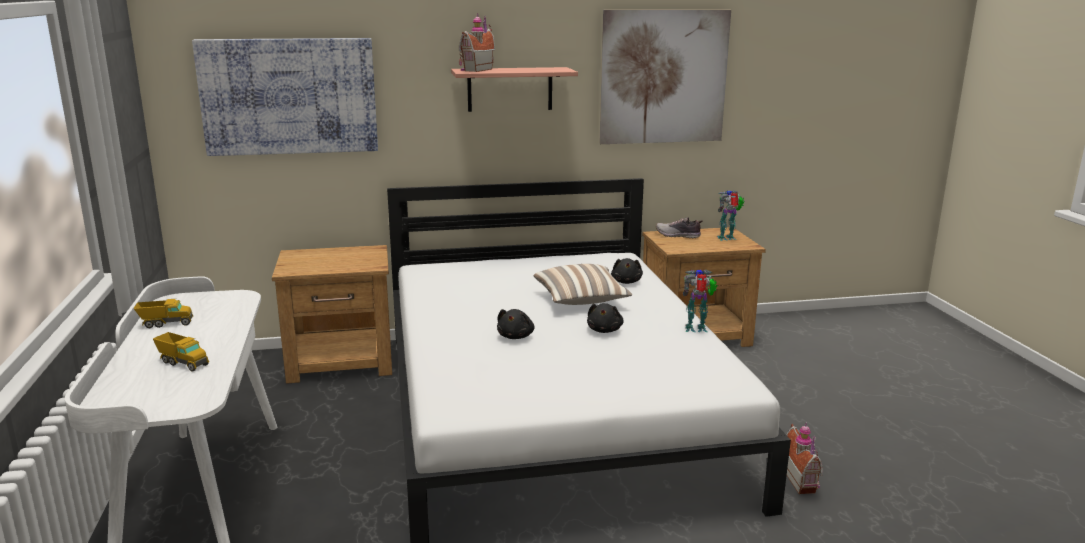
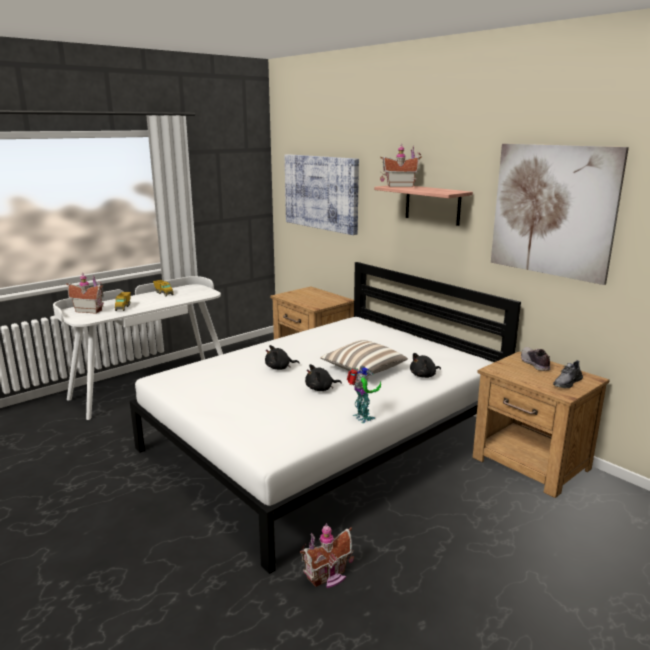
camera: 60 degrees right, 0 degrees up
toy robot [716,190,744,241] -> grey shoe [553,360,583,388]
none -> toy house [66,273,104,314]

